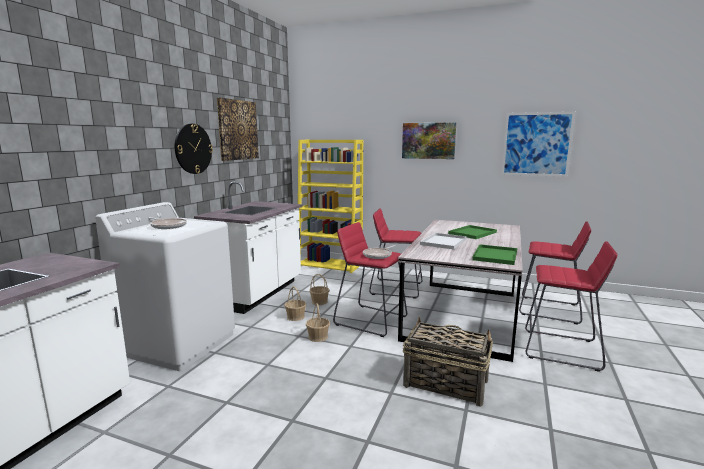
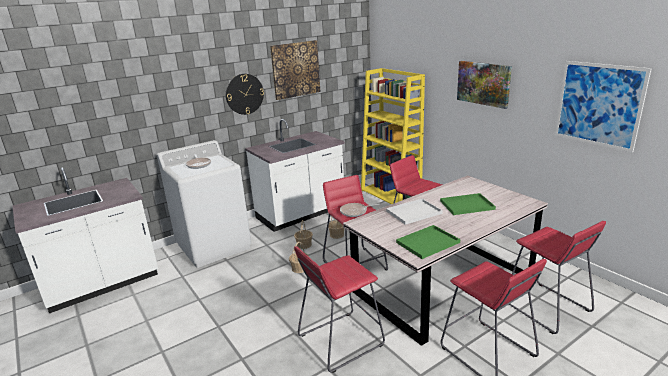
camera: 35 degrees right, 10 degrees up
basket [403,317,493,407] -> red stool [294,246,385,373]

